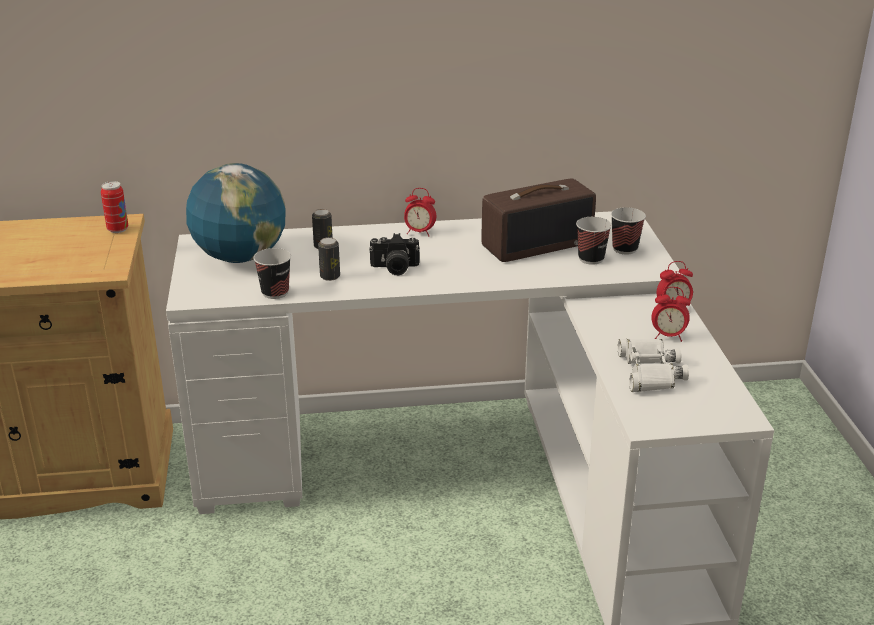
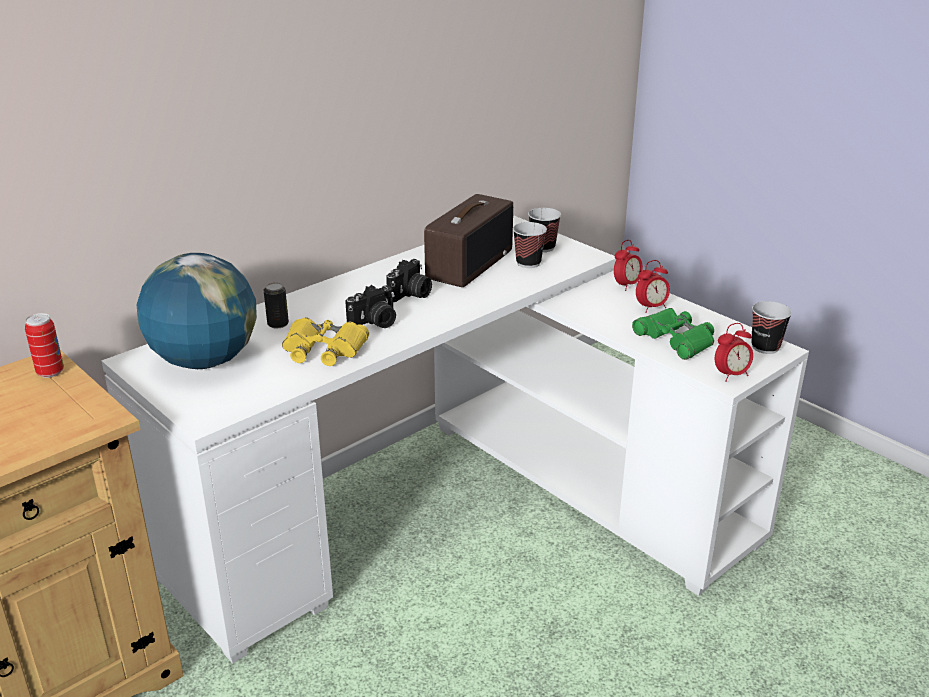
camera: 35 degrees left, 0 degrees up
cup [253,248,291,299] -> cup moved to [751,301,792,354]
can [318,237,340,281] -> yellow binoculars [282,317,369,366]
alarm clock [404,188,436,236] -> alarm clock moved to [715,323,753,382]
white binoculars [618,339,689,392] -> green binoculars [632,308,714,360]
none -> camera [386,259,432,302]

